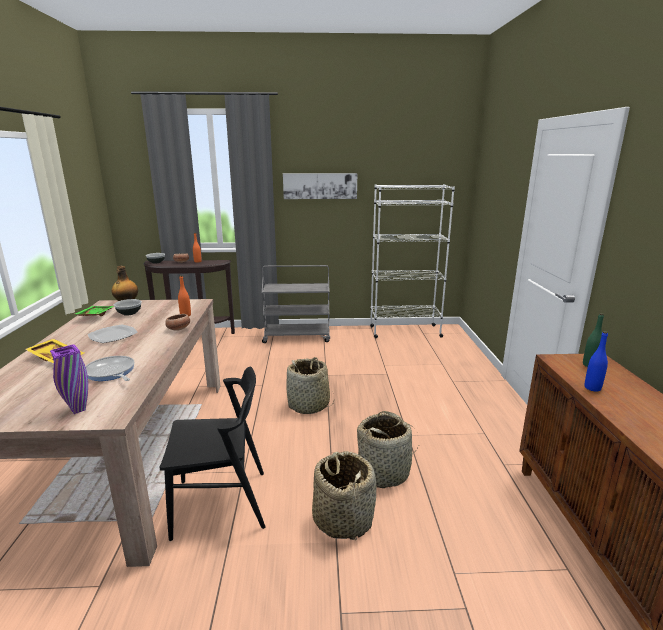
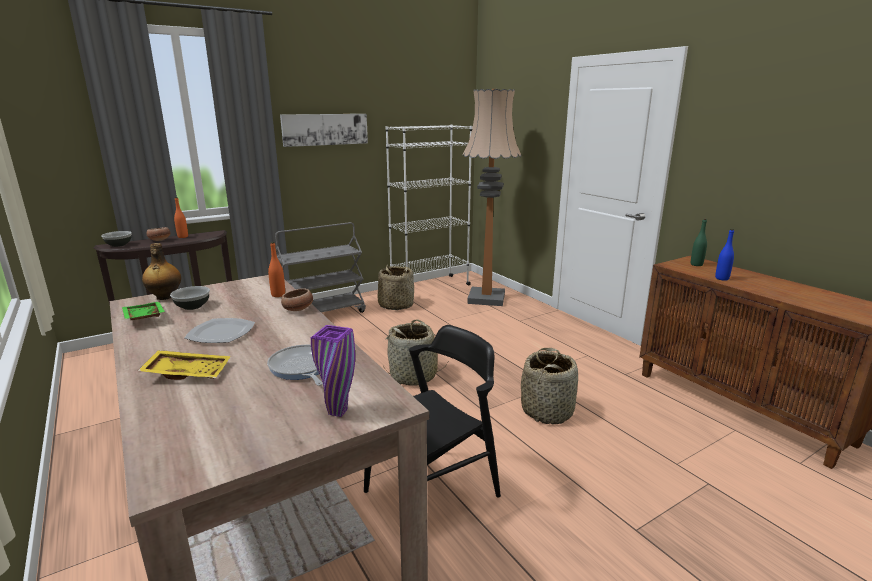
camera: 30 degrees left, 0 degrees up
frying pan [85,356,135,381] -> frying pan turned 45 degrees clockwise [267,345,323,386]
basket [312,451,376,540] -> basket moved to [378,265,414,310]
none -> floor lamp [462,89,521,306]

